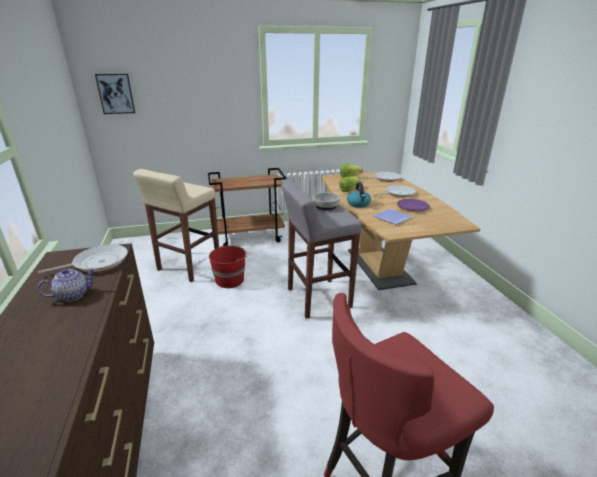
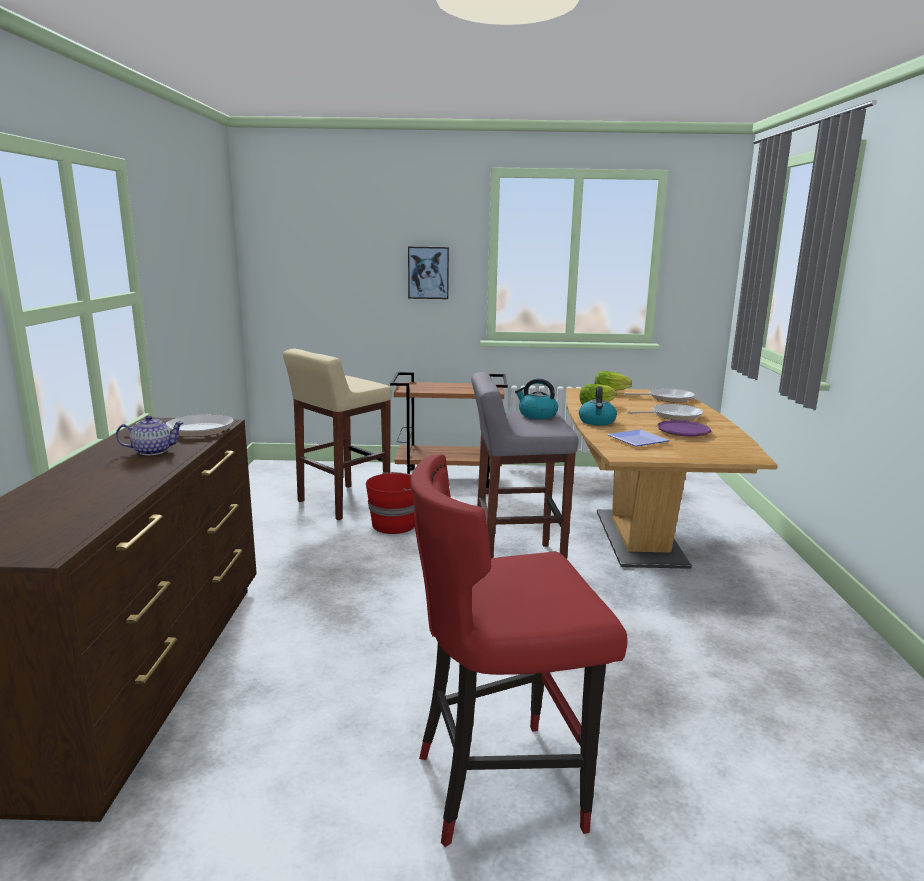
camera: 15 degrees right, 10 degrees down
picture [95,74,135,114] -> picture moved to [408,246,449,299]
bowl [312,192,340,210] -> kettle [515,379,558,419]

